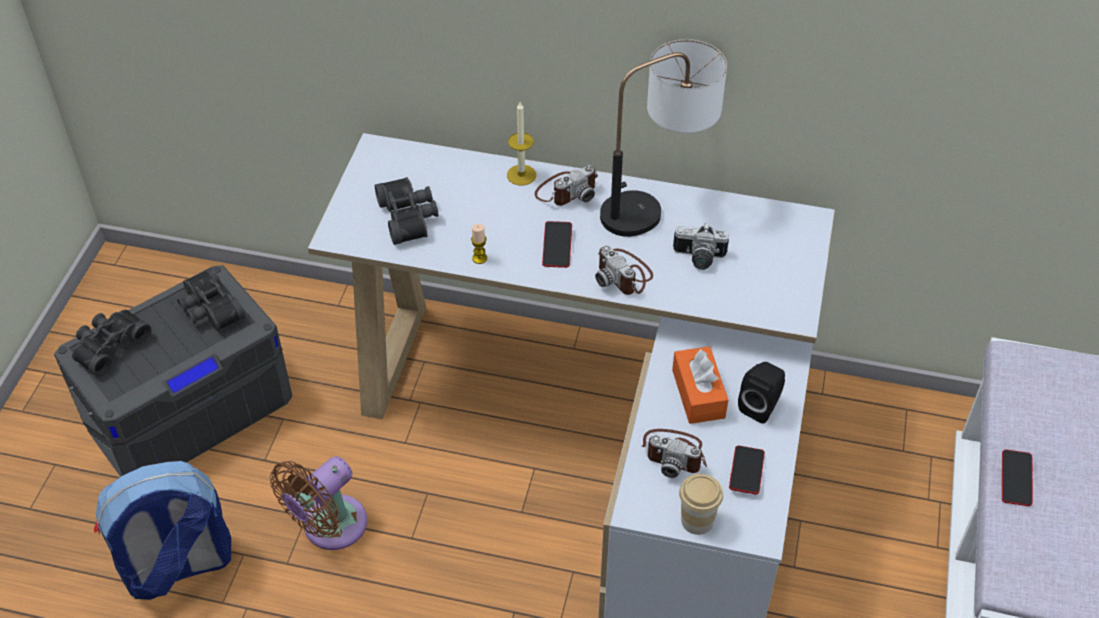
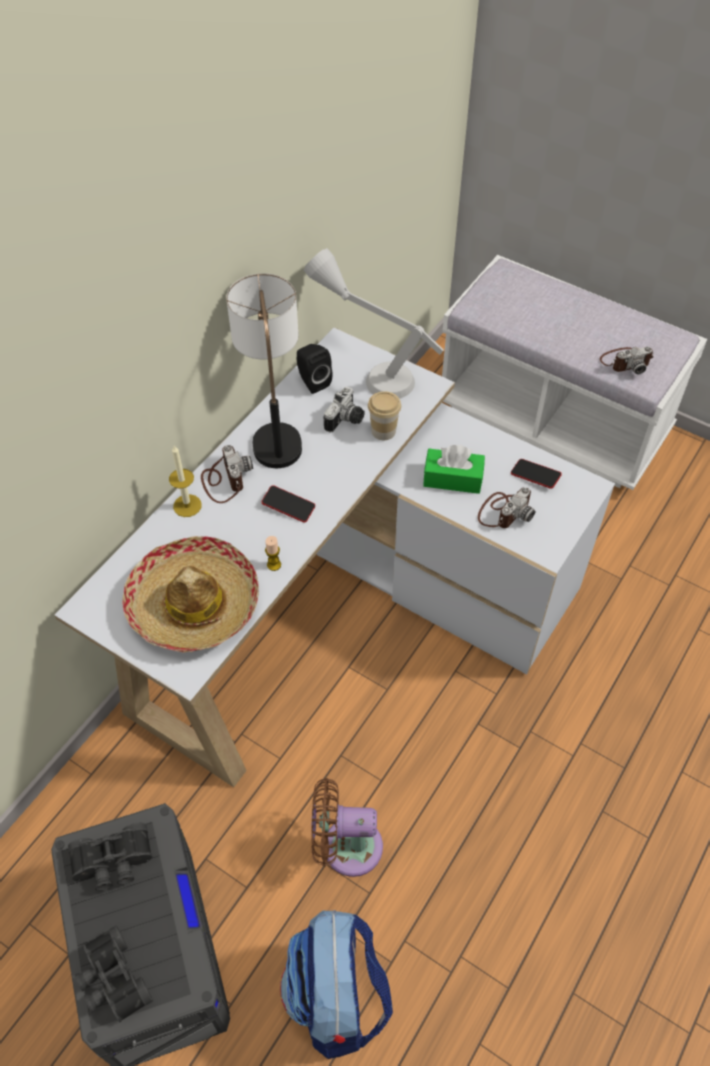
camera: 70 degrees left, 5 degrees up
brown fan [270,456,367,550] -> brown fan turned 120 degrees clockwise [311,778,383,877]
black binoculars [375,177,438,245] -> hat [122,536,259,653]
camera [595,245,653,295] -> camera moved to [600,346,654,375]
orange tissue box [672,346,728,424] -> green tissue box [423,445,485,494]
cup [679,474,723,535] -> cup moved to [368,391,401,440]
black speaker [738,362,785,424] -> black speaker moved to [296,344,332,394]
phone [1002,449,1033,506] -> none
none -> grey table lamp [303,248,444,399]

